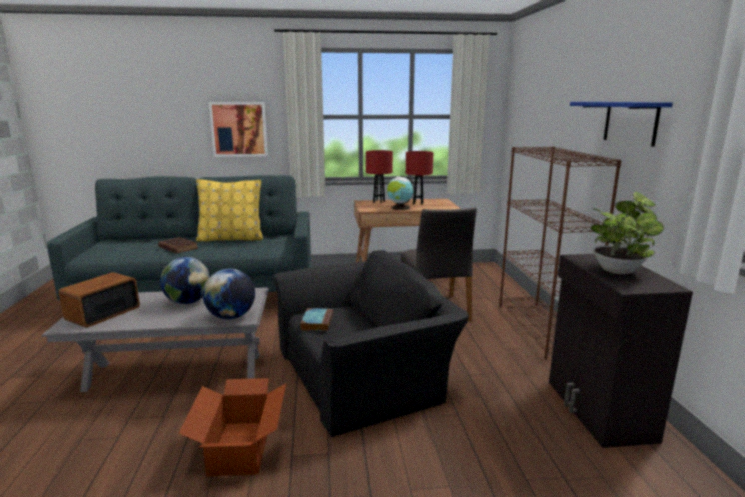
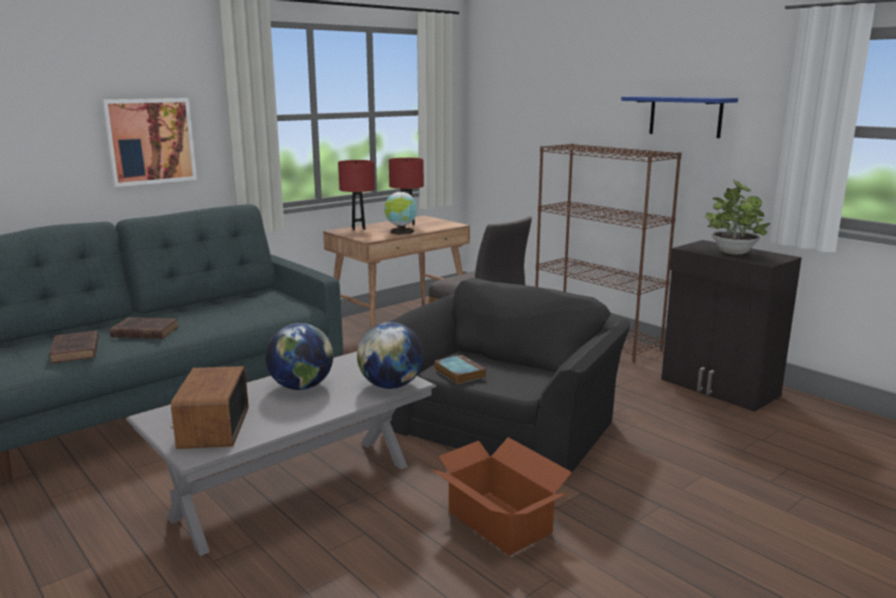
camera: 35 degrees left, 0 degrees up
yellow pillow [196,179,263,242] -> none
none -> brown book [49,331,99,363]

